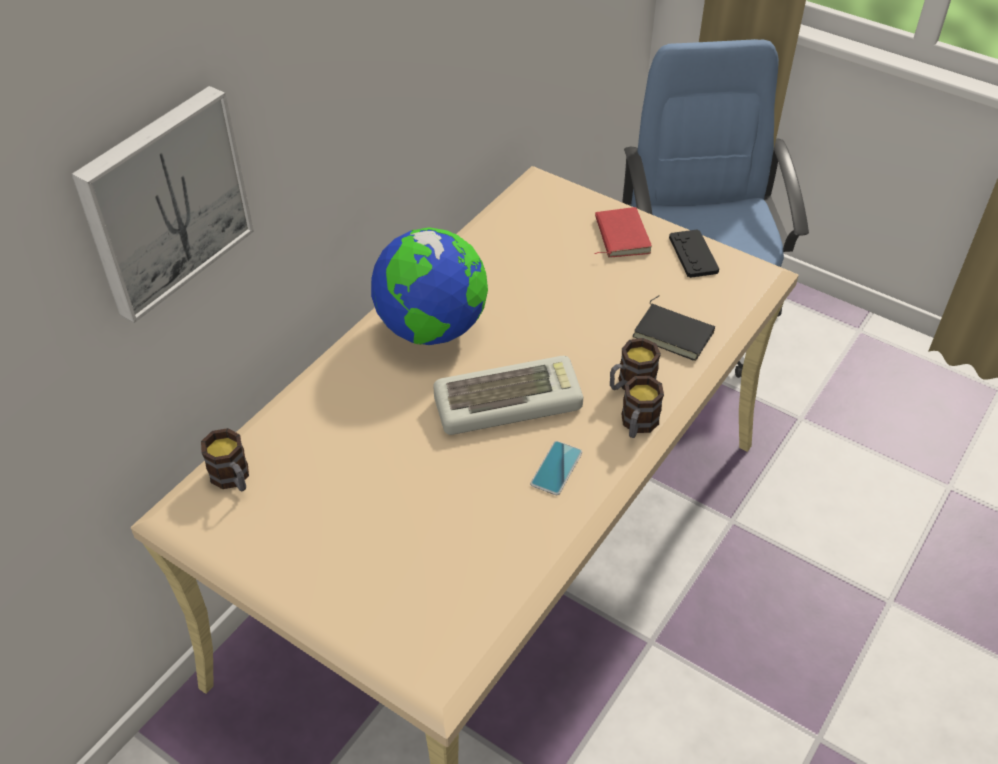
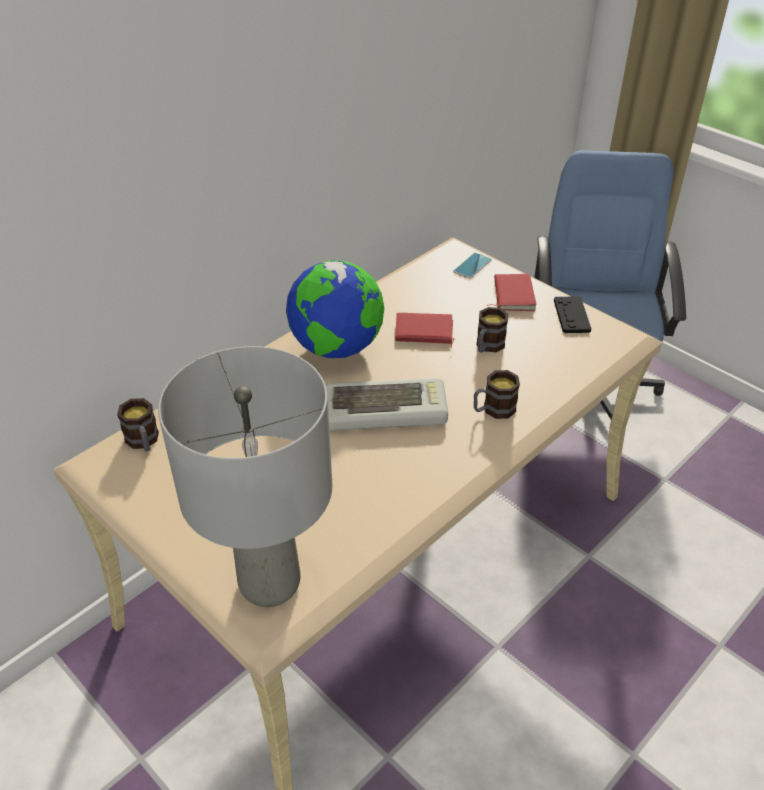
camera: 10 degrees right, 5 degrees down
picture [71,86,254,323] -> none
phone [530,441,582,495] -> phone moved to [453,253,492,279]
mug [621,376,664,438] -> mug moved to [476,307,508,353]
black book [632,295,715,361] -> none
none -> grey table lamp [158,346,332,607]
none -> red book [395,313,454,348]

